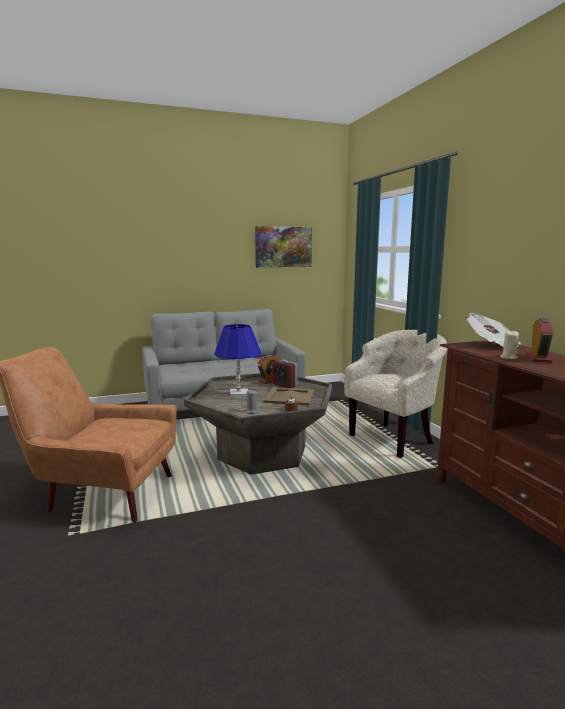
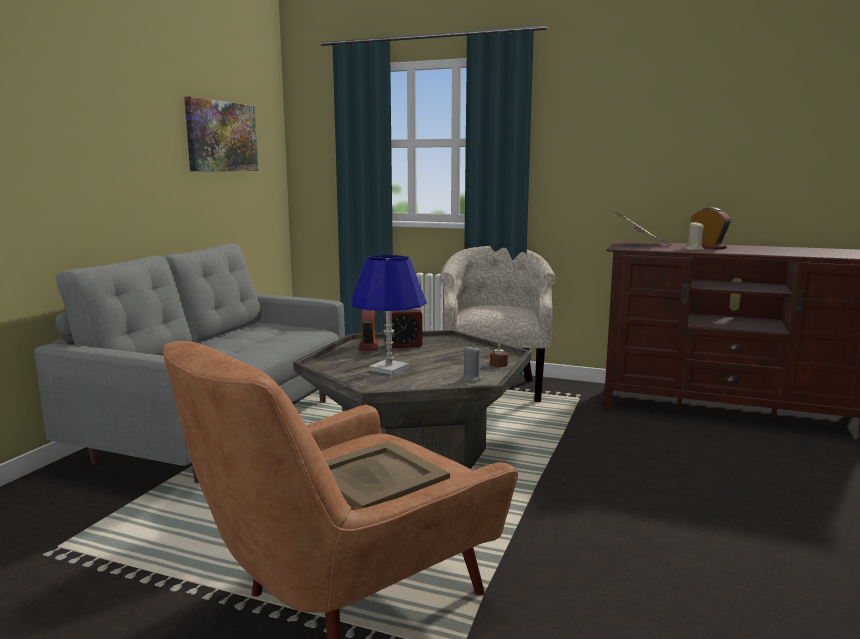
camera: 50 degrees left, 0 degrees up
beige tray [263,387,314,405] -> beige tray moved to [326,441,450,509]

